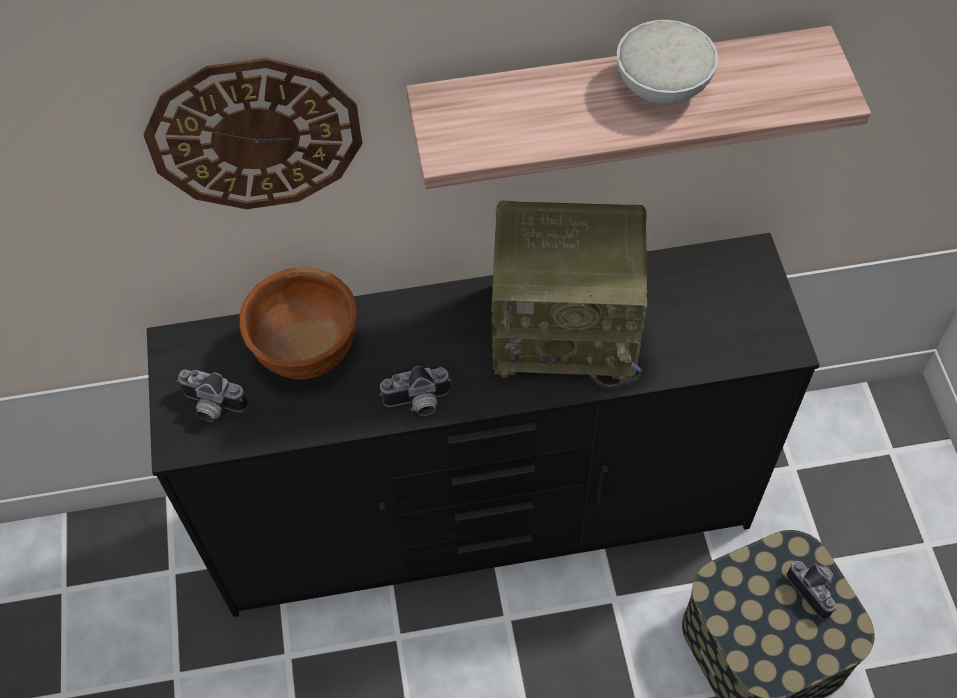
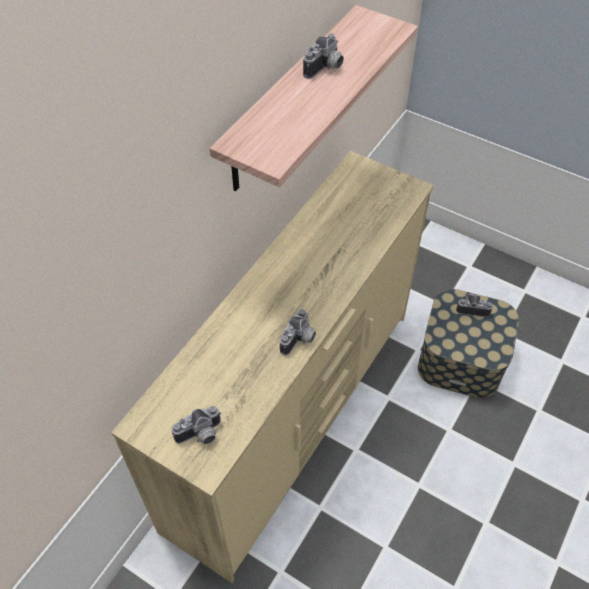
camera: 50 degrees left, 5 degrees down
wall clock [144,58,362,209] -> none
black dresser [147,233,820,617] -> beige dresser [111,151,434,583]
brown bowl [240,267,357,380] -> none
radio [492,201,647,389] -> none
white bowl [617,20,718,104] -> camera [303,33,344,79]

